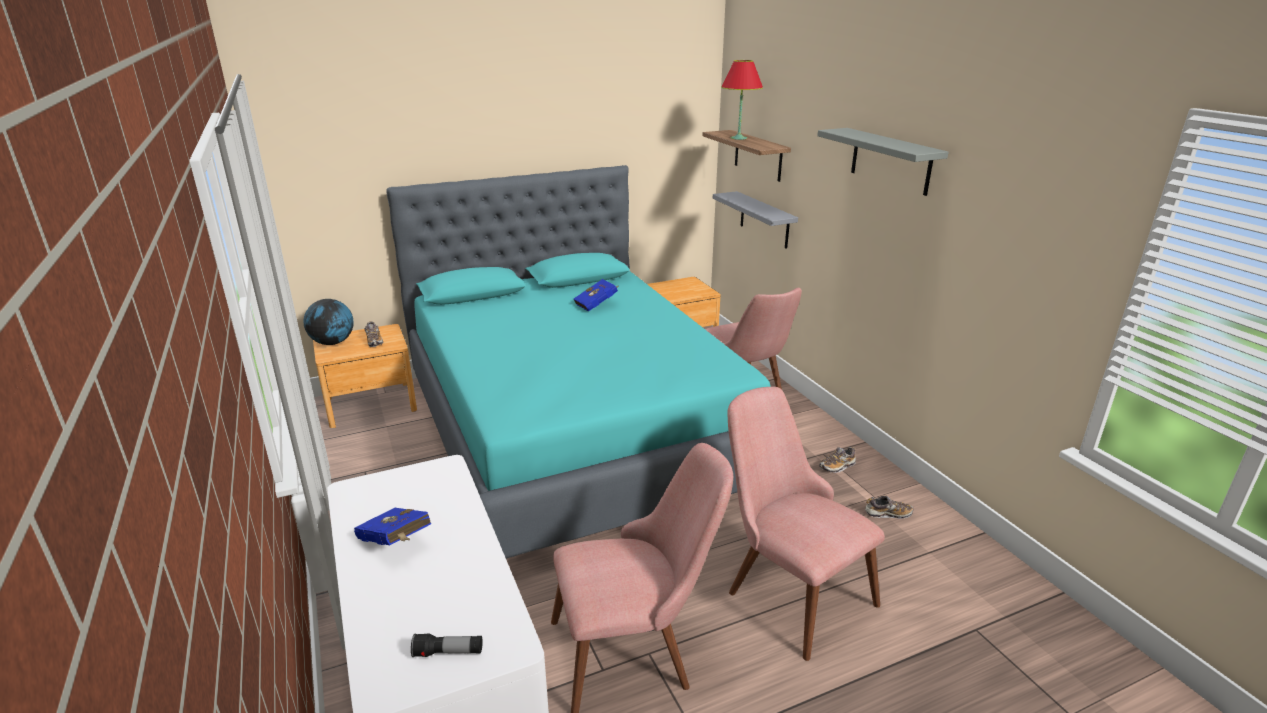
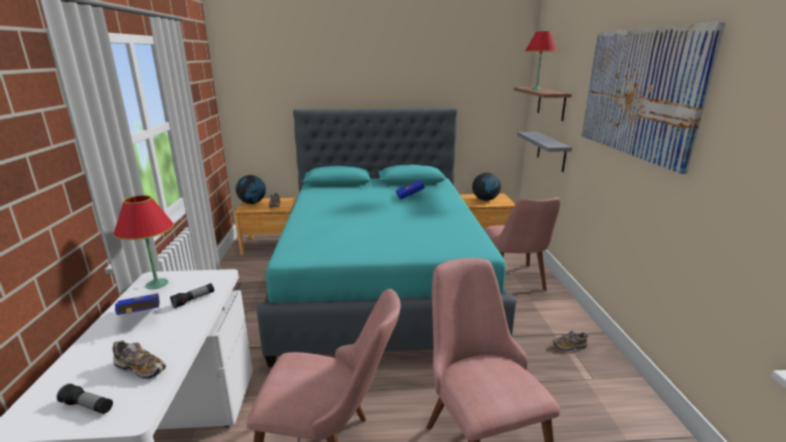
camera: 20 degrees right, 5 degrees down
grey shelf [817,128,948,196] -> picture [581,22,726,174]
shoe [865,496,914,519] -> shoe moved to [113,340,166,380]
none -> red table lamp [113,195,174,289]
none -> flashlight [170,283,214,308]
none -> globe [472,173,501,201]

